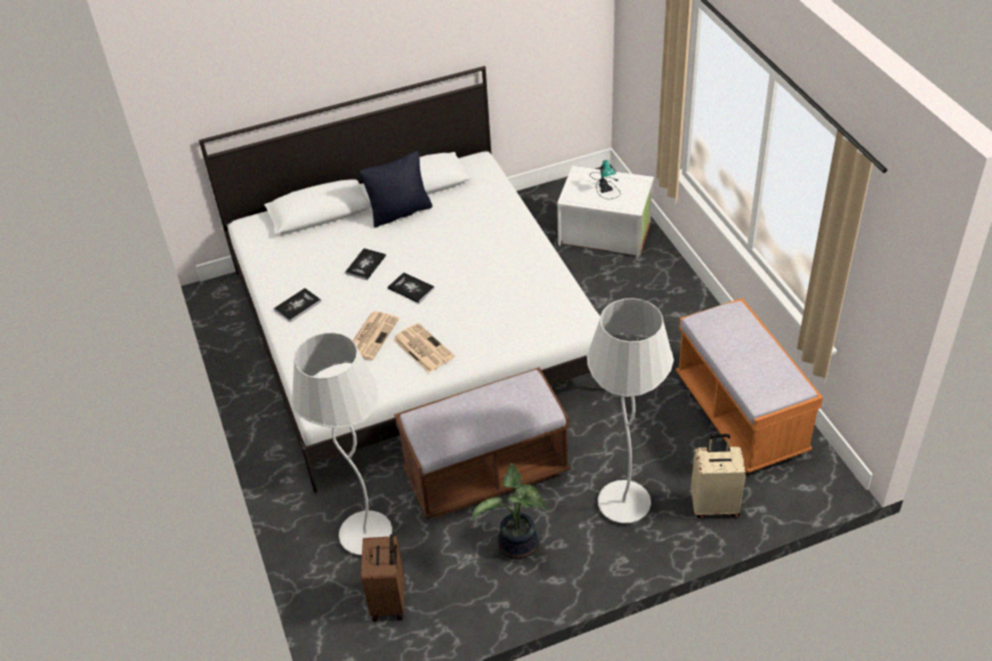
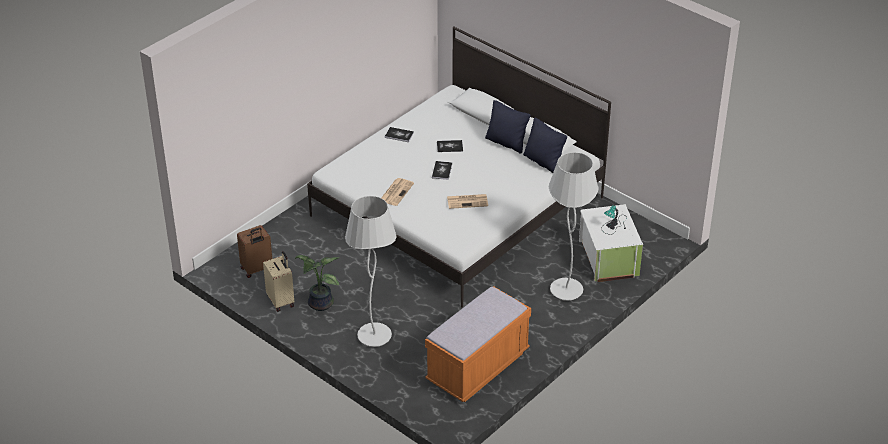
camera: 60 degrees right, 5 degrees down
white floor lamp [292,333,392,555] -> white floor lamp moved to [549,152,599,301]
newspaper [353,311,399,360] -> newspaper moved to [447,194,488,209]
brown bench [394,367,570,519] -> none
beige suitcase [691,434,746,518] -> beige suitcase moved to [263,251,294,312]
none -> black pillow [523,118,567,173]

